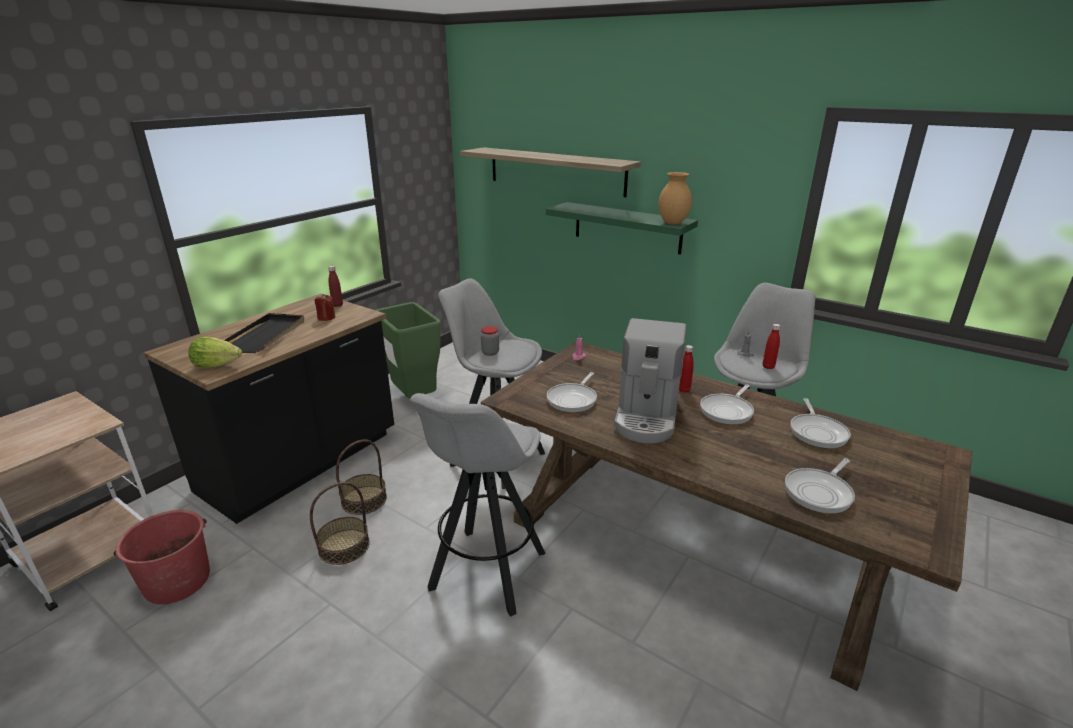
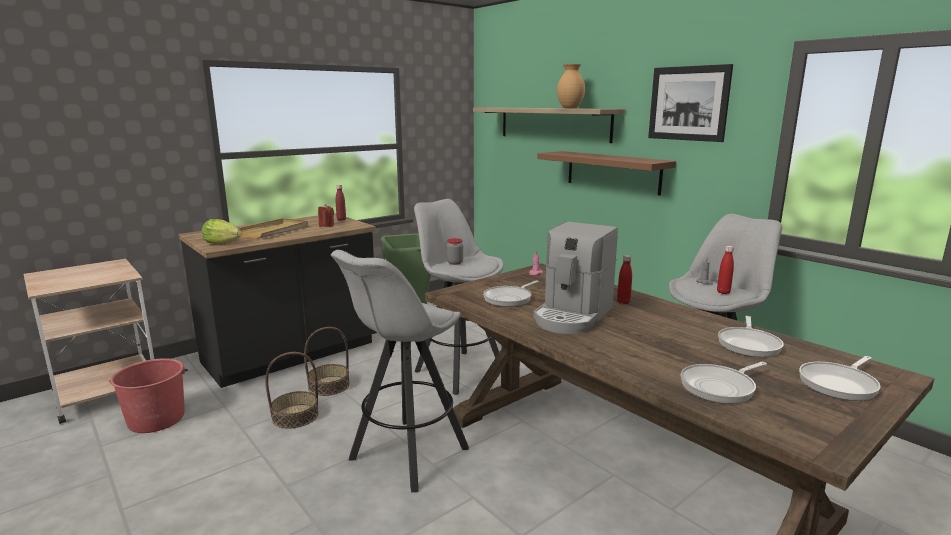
camera: 15 degrees right, 10 degrees down
black tray [224,313,304,353] -> beige tray [238,218,308,239]
green shelf [545,202,698,255] -> brown shelf [537,151,676,196]
brown vase [658,172,692,224] -> brown vase moved to [557,64,585,108]
frying pan [700,385,754,425] -> frying pan moved to [799,356,880,401]
none -> picture [648,64,733,142]

